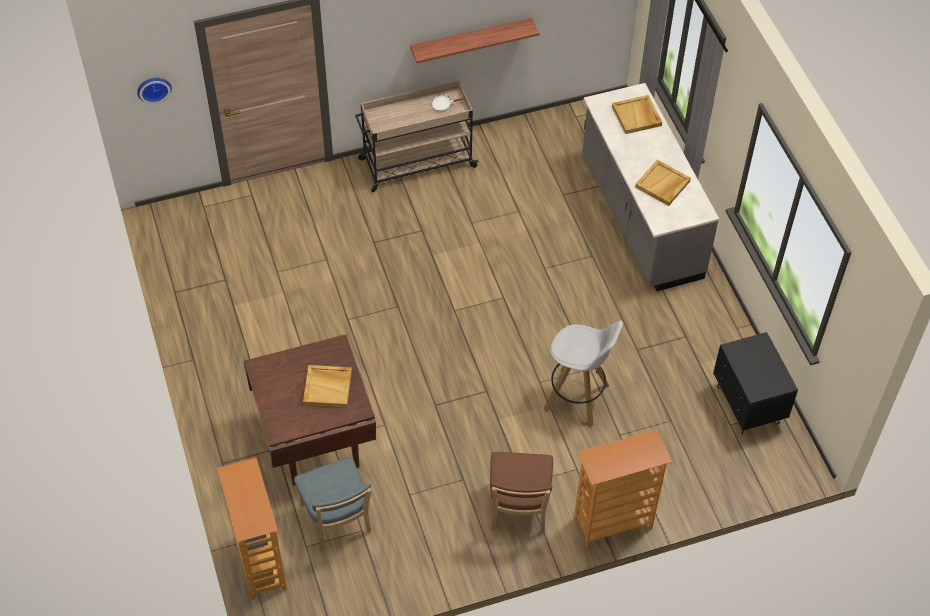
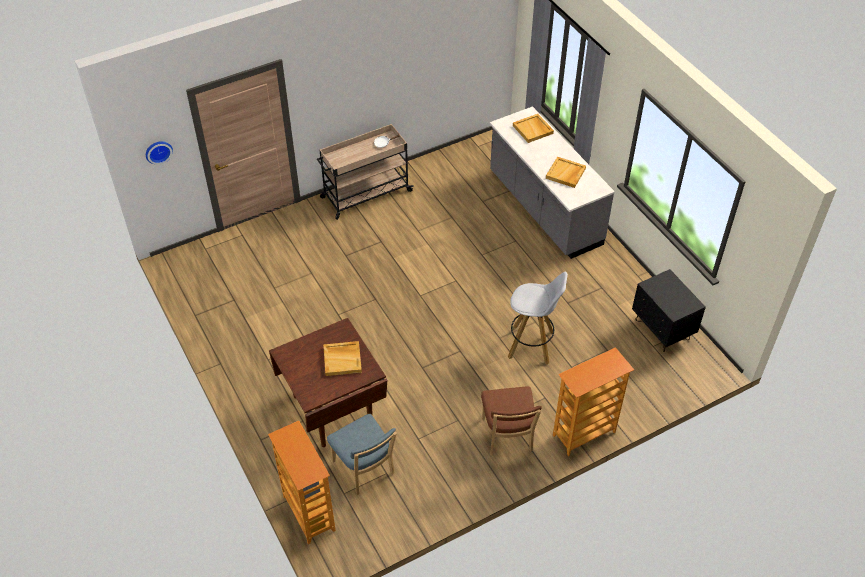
camera: 10 degrees left, 5 degrees down
shelf [410,18,539,63] -> none

